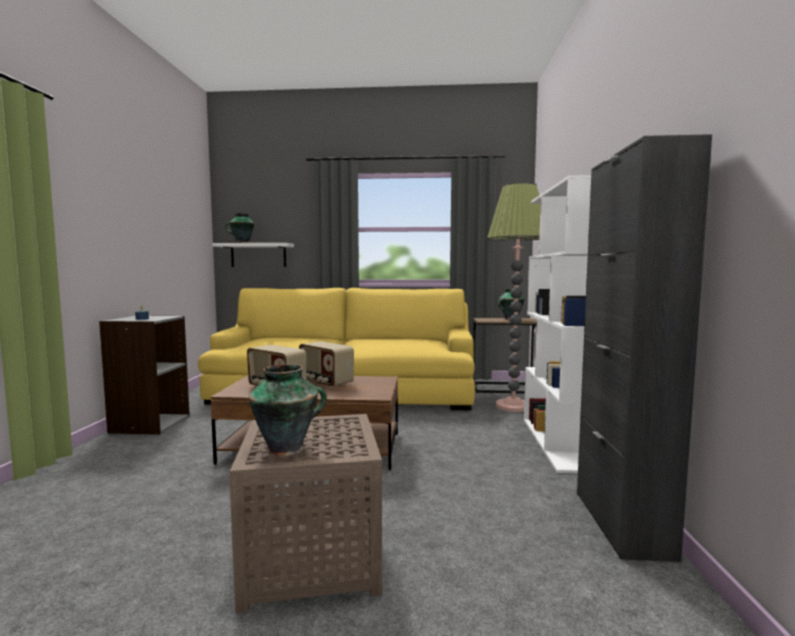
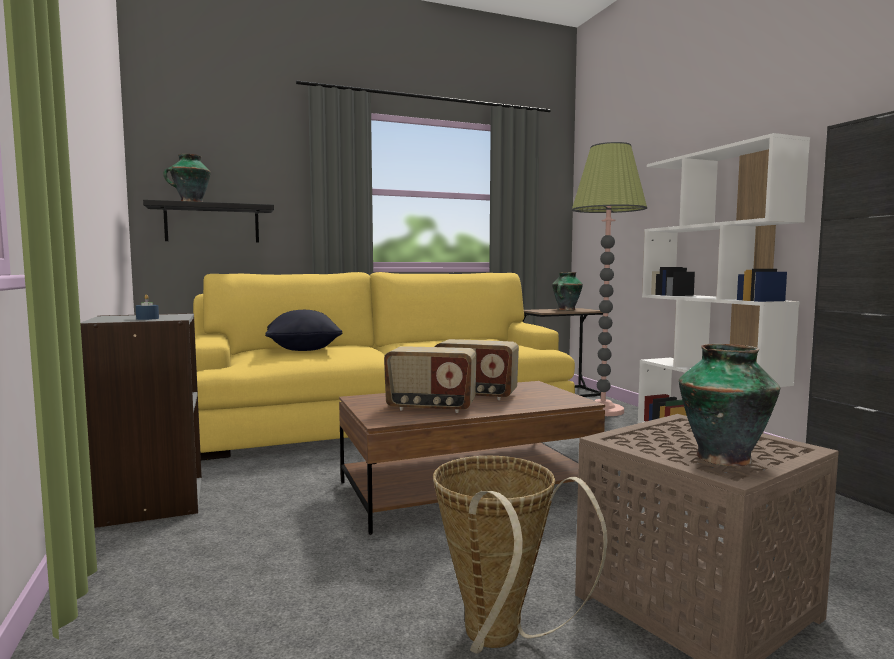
camera: 25 degrees left, 0 degrees up
white shelf [212,243,294,267] -> black shelf [143,200,274,243]
none -> black pillow [265,310,342,351]
none -> basket [433,456,608,654]

